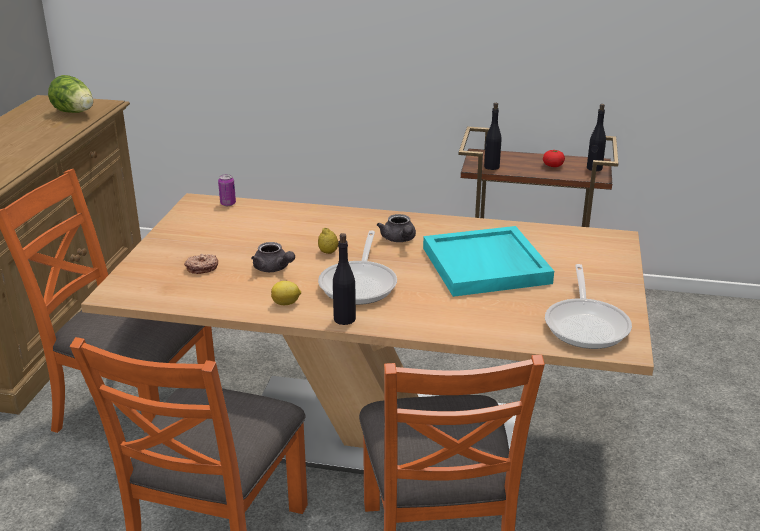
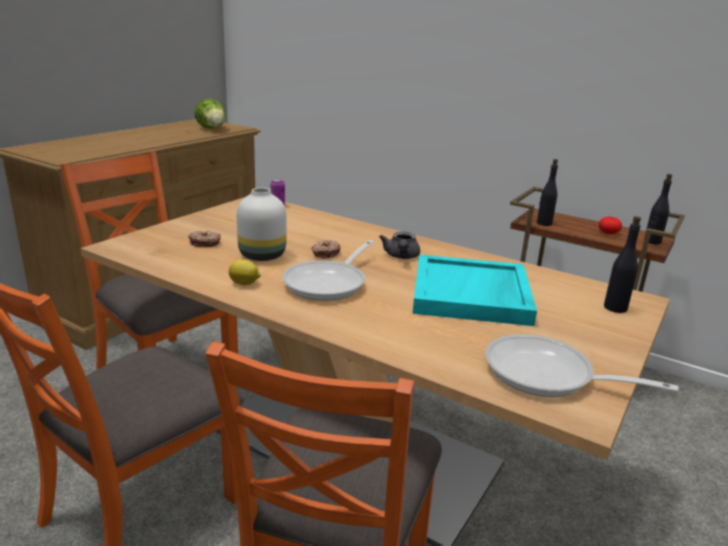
camera: 20 degrees right, 5 degrees down
grey teapot [251,242,295,272] -> white vase [237,188,287,261]
lemon [318,228,338,254] -> donut [311,240,340,259]
black bottle [333,233,356,325] -> black bottle moved to [604,216,641,313]
frying pan [545,264,632,349] -> frying pan turned 90 degrees clockwise [485,334,679,397]

